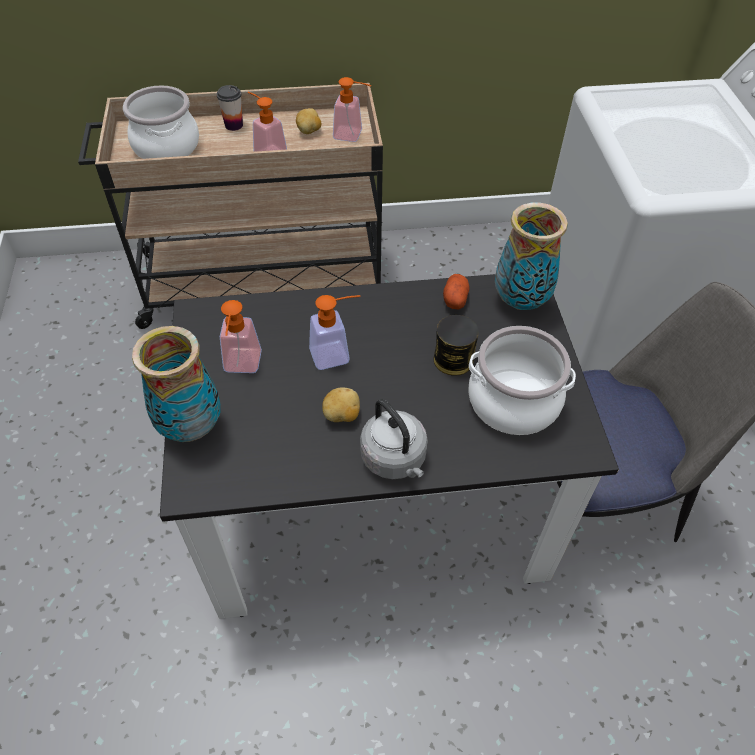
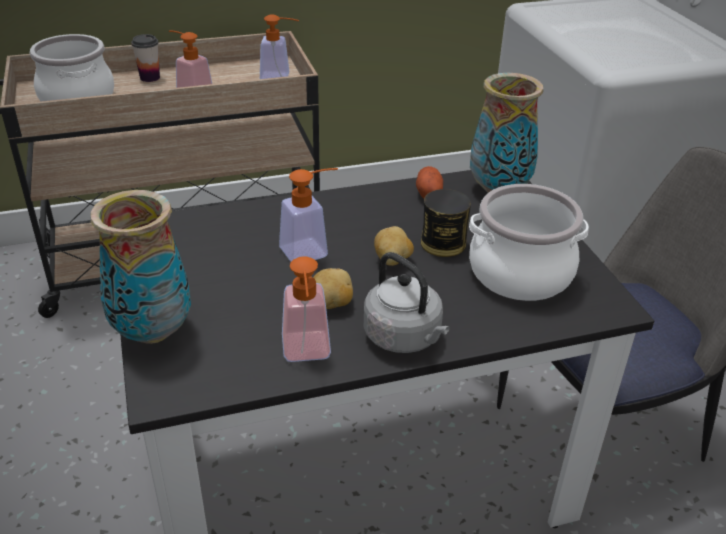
camera: 10 degrees left, 15 degrees down
soap dispenser [220,300,262,373] -> soap dispenser moved to [282,256,331,362]
potato [296,108,321,134] -> potato moved to [374,226,414,266]

